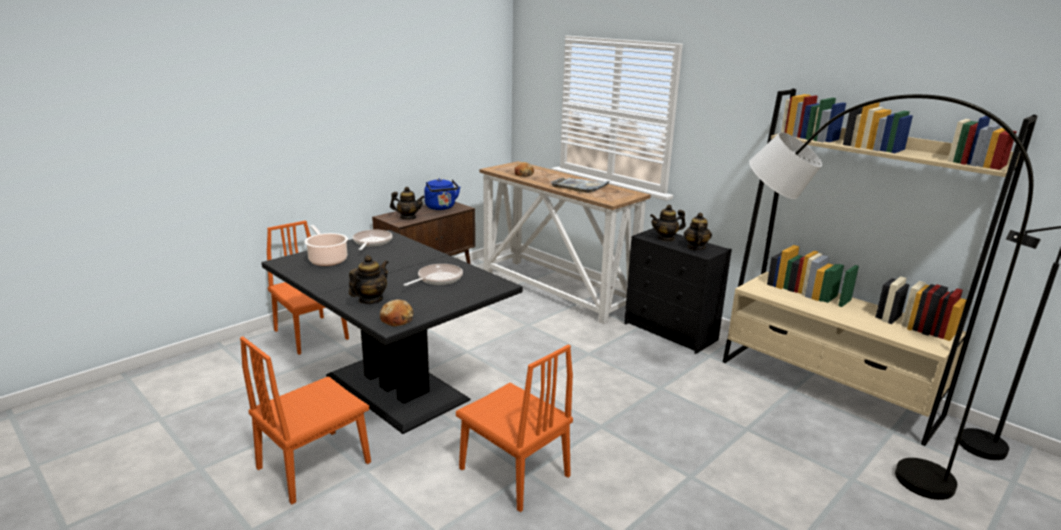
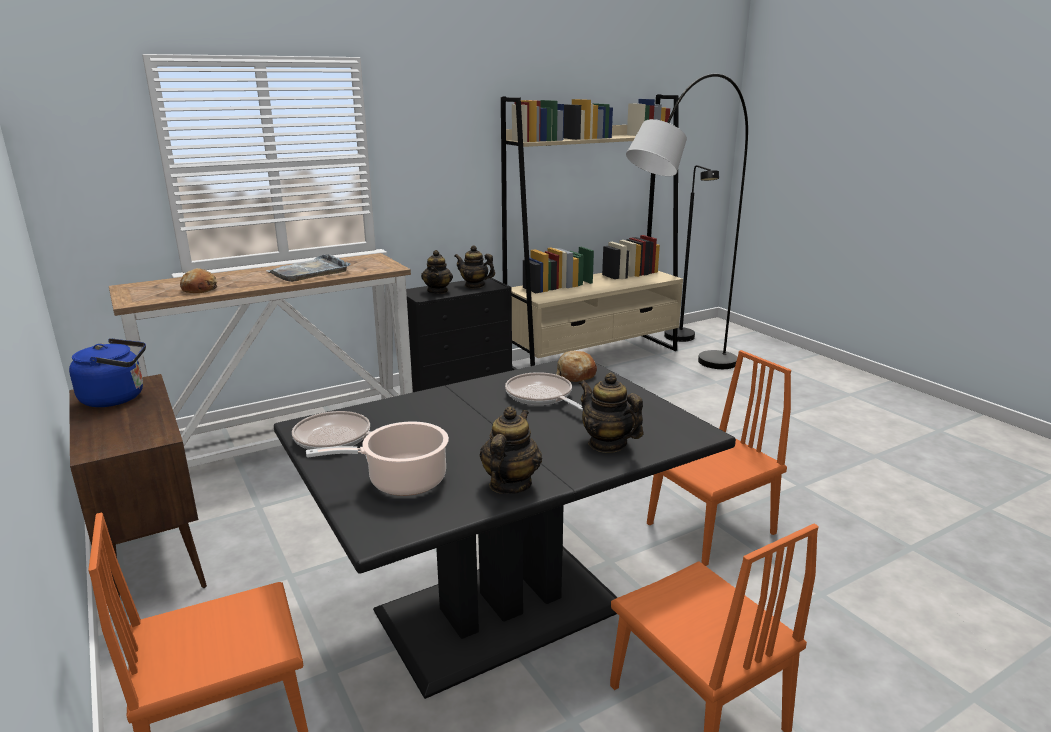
camera: 75 degrees left, 0 degrees up
bread [380,300,414,326] -> bread moved to [556,351,597,382]
teapot [390,187,425,220] -> teapot moved to [479,406,542,494]

